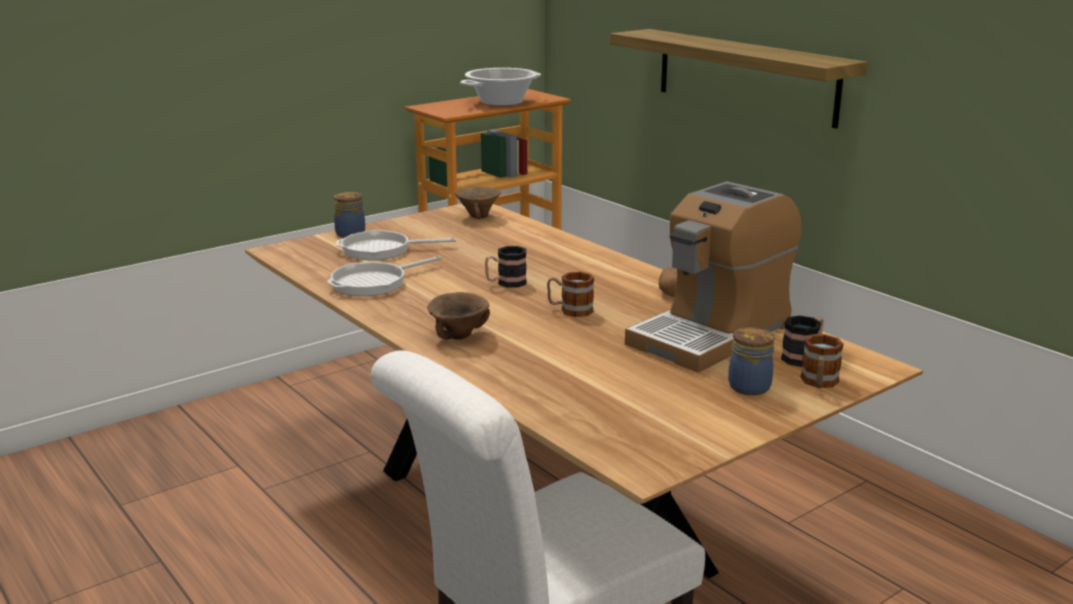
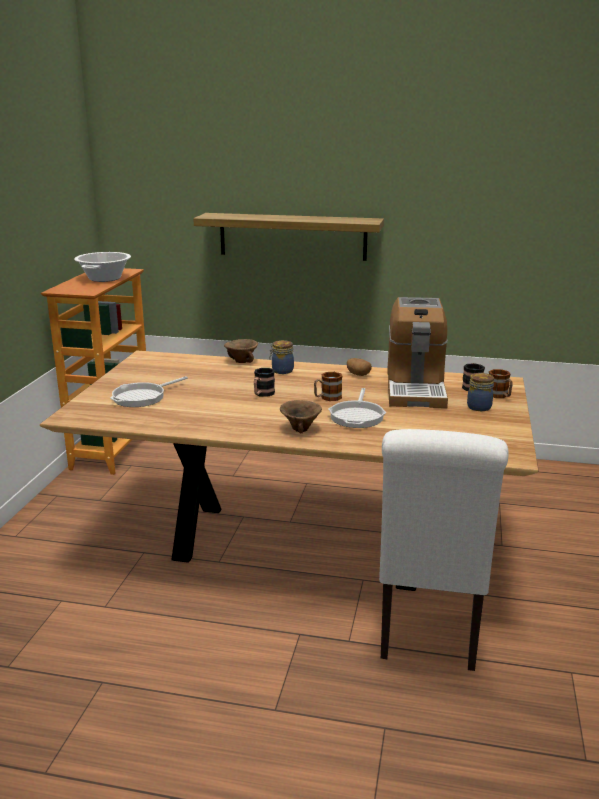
camera: 40 degrees left, 0 degrees up
frying pan [327,256,442,296] -> frying pan moved to [328,388,386,428]
jar [334,192,365,238] -> jar moved to [269,340,294,374]
brown bowl [455,187,501,219] -> brown bowl moved to [224,339,258,363]

